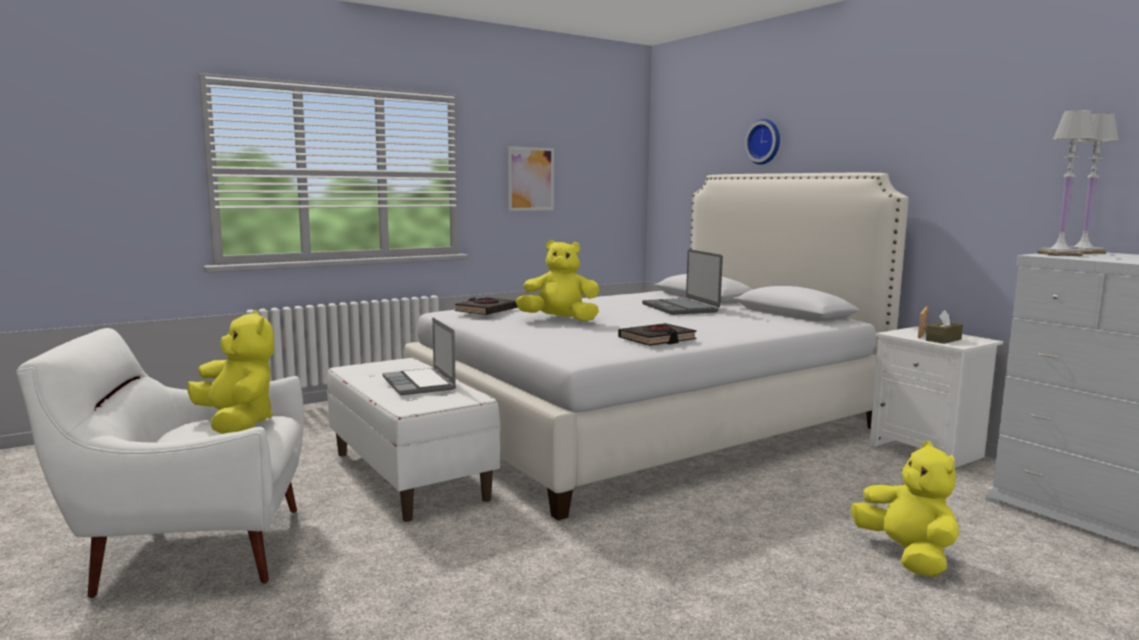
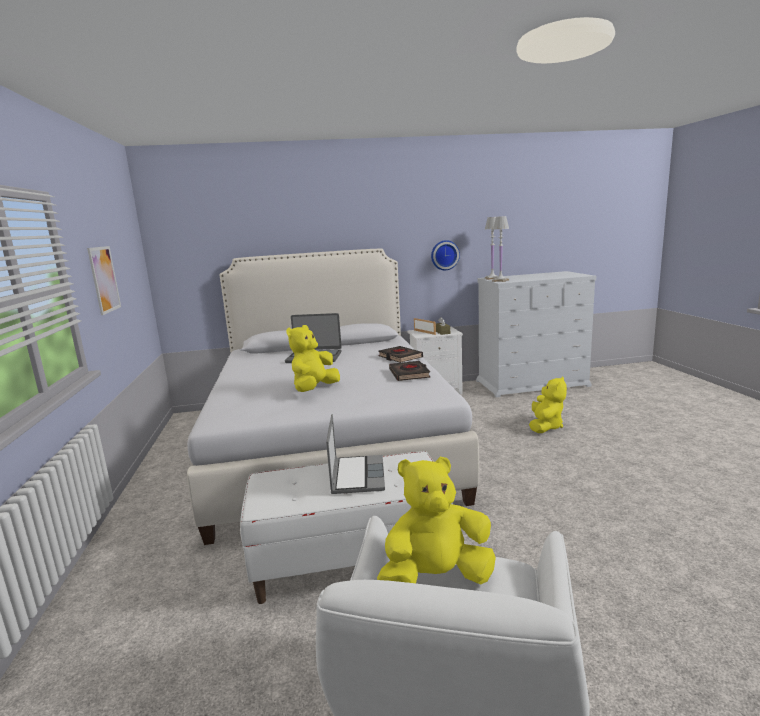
camera: 65 degrees left, 5 degrees up
laptop [382,317,456,396] -> laptop turned 90 degrees counterclockwise [326,414,385,494]
black book [455,297,518,315] -> black book moved to [378,346,423,363]
wall clock [744,119,780,165] -> wall clock moved to [431,240,460,270]
yellow plush toy [851,441,959,577] -> yellow plush toy turned 105 degrees clockwise [529,376,567,433]

